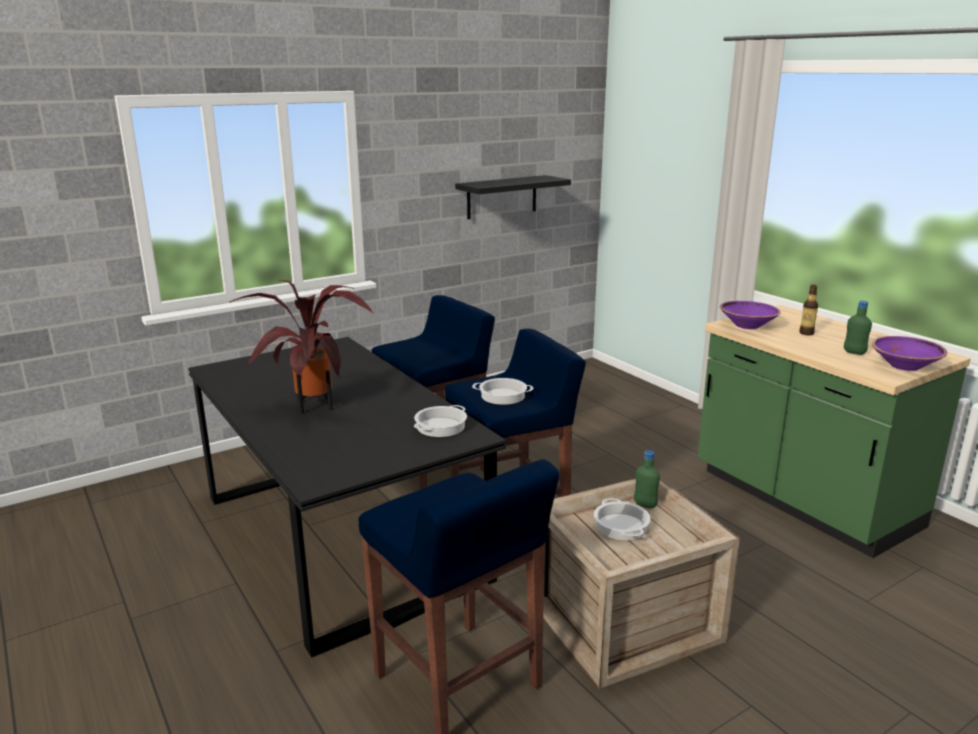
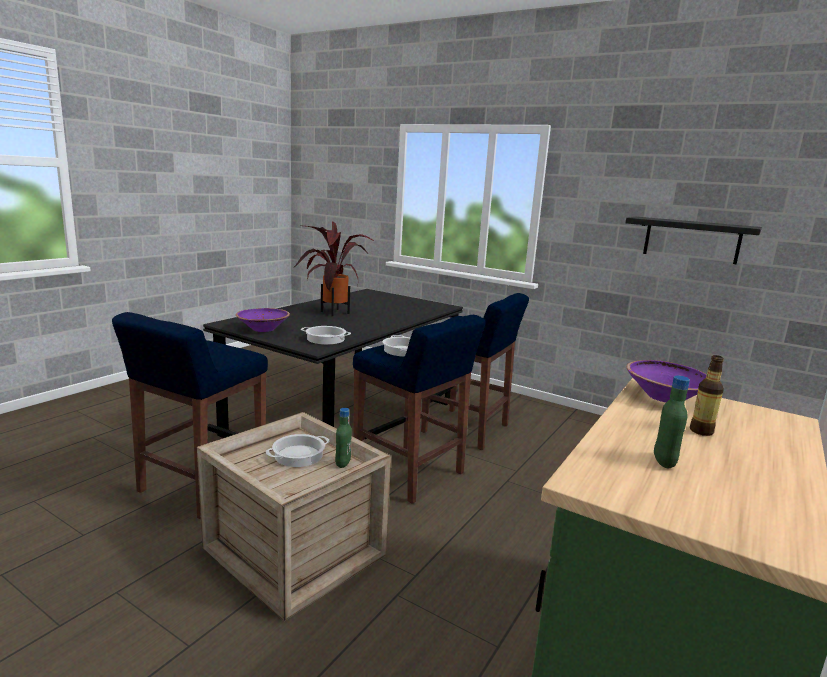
camera: 65 degrees right, 5 degrees down
purple bowl [872,336,948,371] -> purple bowl moved to [236,308,290,332]

